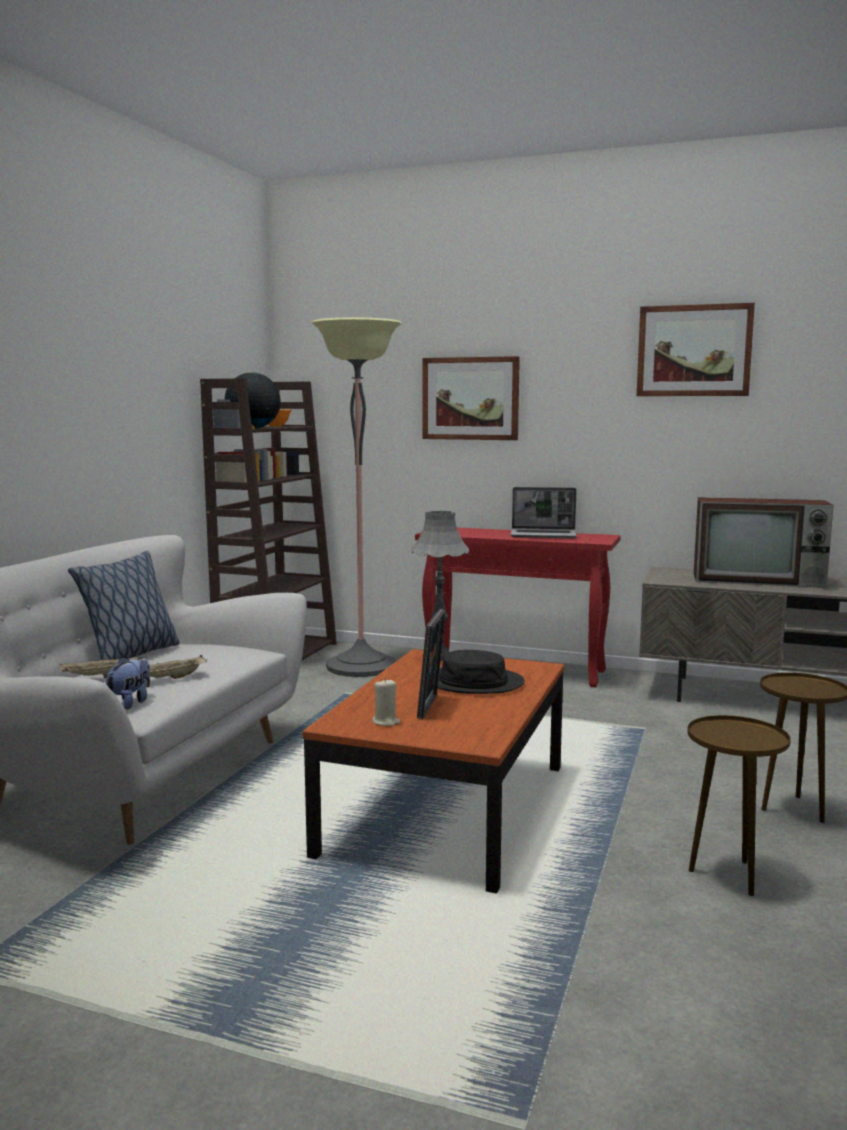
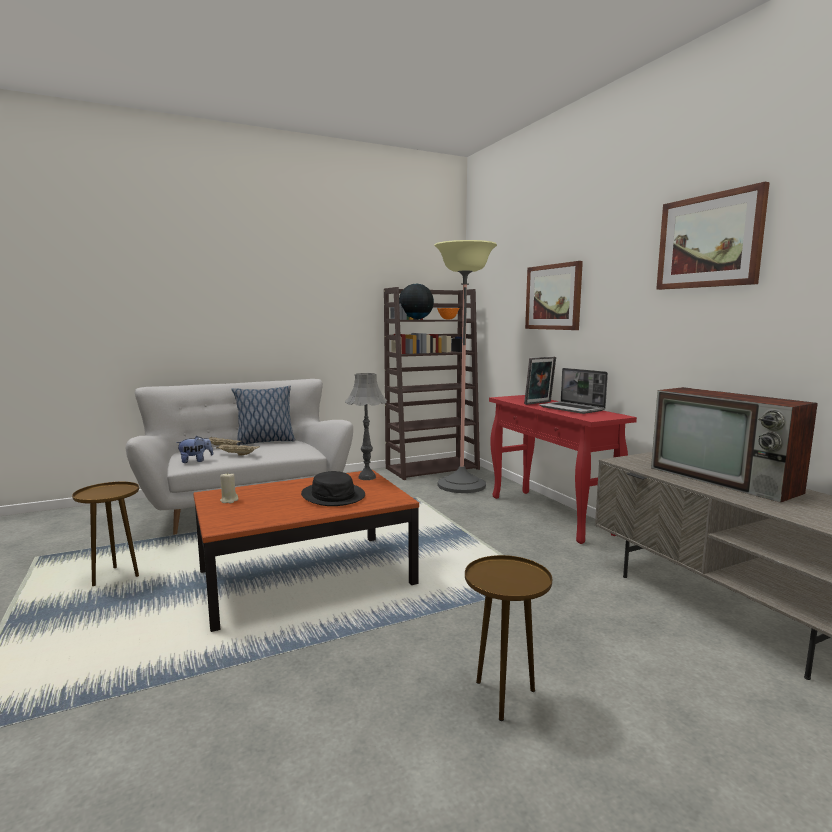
camera: 45 degrees right, 0 degrees up
picture frame [417,609,446,719] -> picture frame moved to [524,357,556,405]
brown side table [687,715,791,896] -> brown side table moved to [72,482,139,586]

